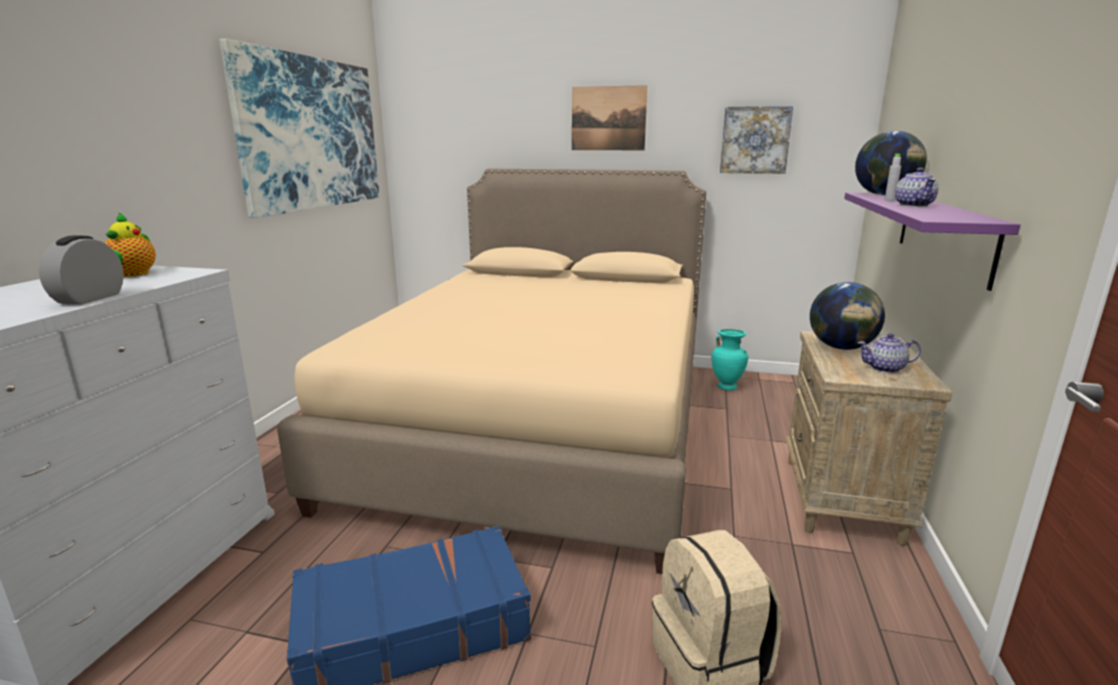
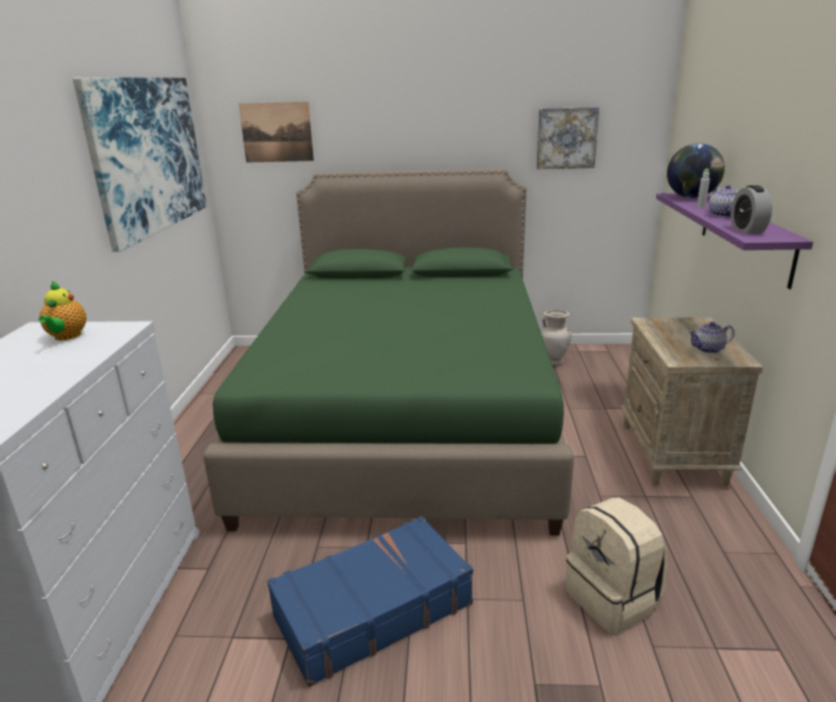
camera: 10 degrees left, 5 degrees up
alarm clock [39,235,124,305] -> alarm clock moved to [731,185,772,233]
beige bed [277,169,706,574] -> green bed [203,168,574,536]
picture [572,85,647,150] -> picture moved to [239,102,314,163]
turquoise vase [712,329,748,390] -> beige vase [541,310,572,365]
globe [810,282,885,350] -> none

